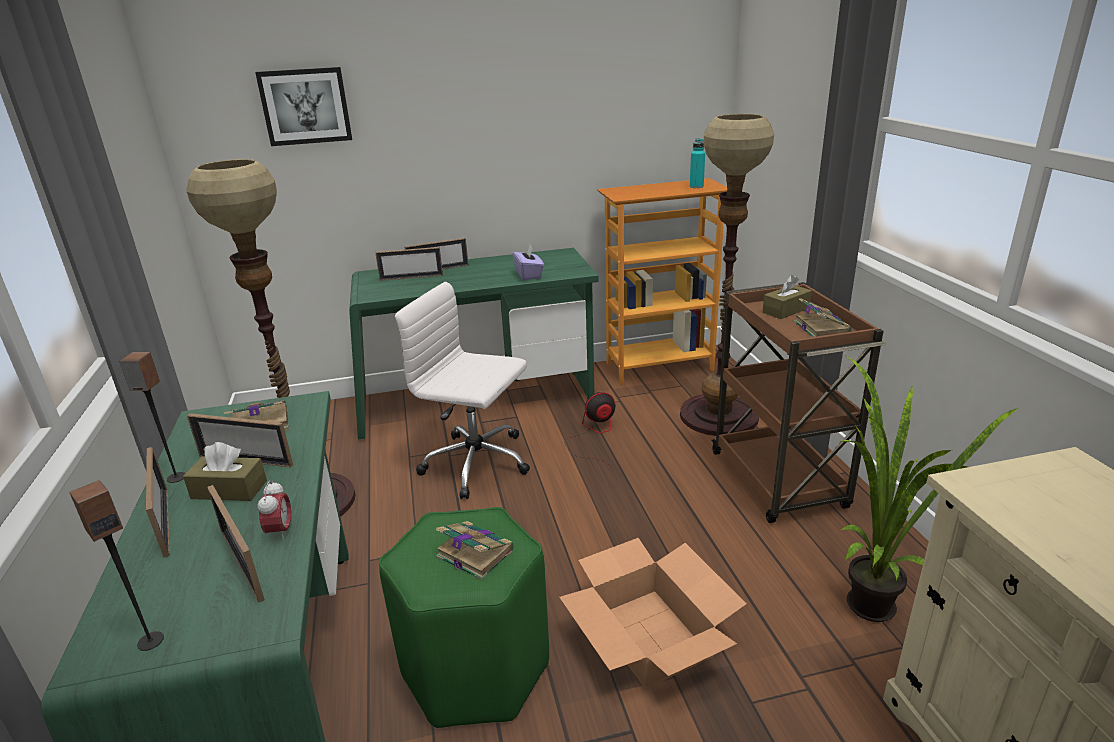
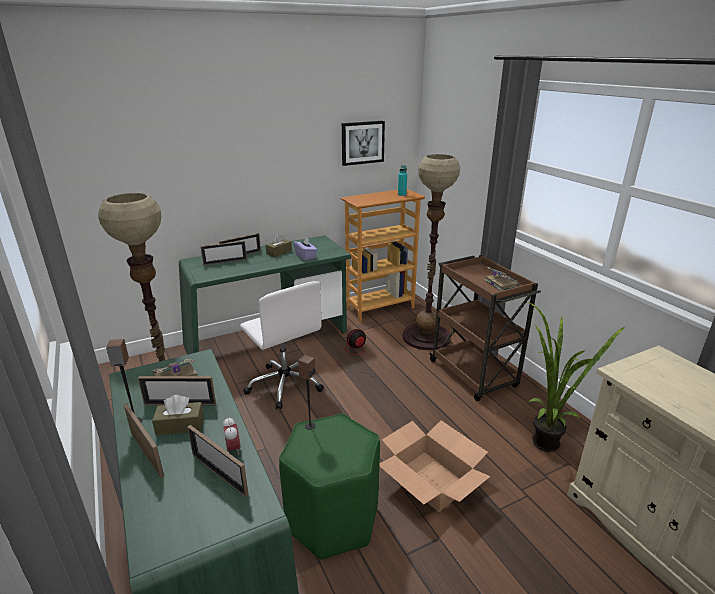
camera: 15 degrees left, 0 degrees up
speaker [69,480,164,651] -> speaker moved to [298,355,315,430]
picture [255,67,352,146] -> picture moved to [342,121,385,166]
white office chair [395,282,530,499] -> white office chair turned 135 degrees counterclockwise [240,281,324,409]
book [436,521,514,580] -> none
brown tissue box [763,275,812,319] -> brown tissue box moved to [266,234,292,257]

